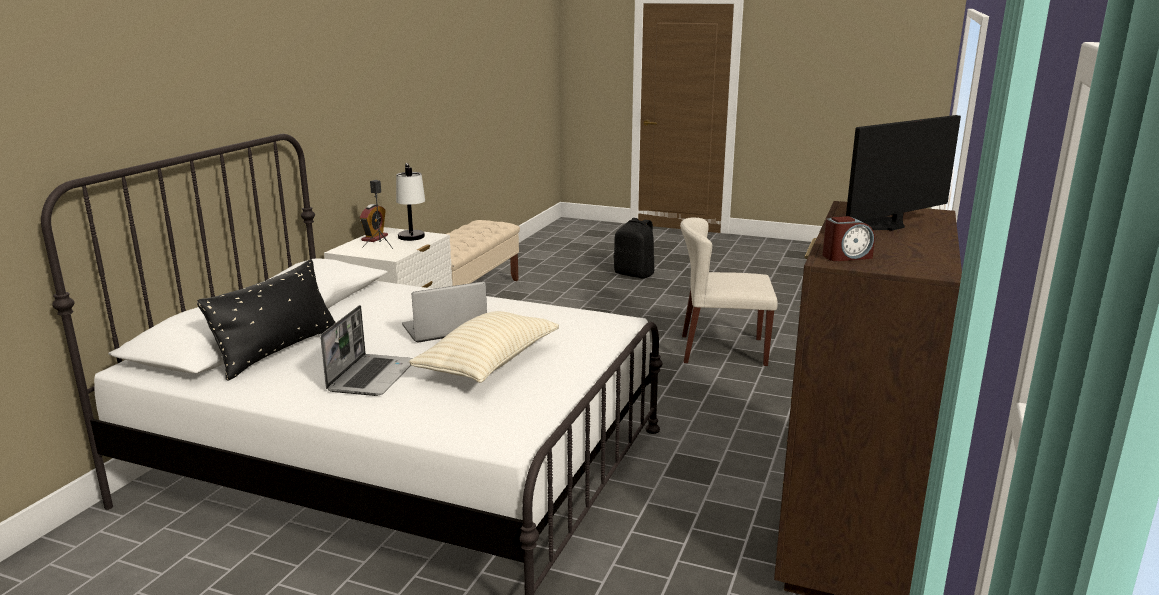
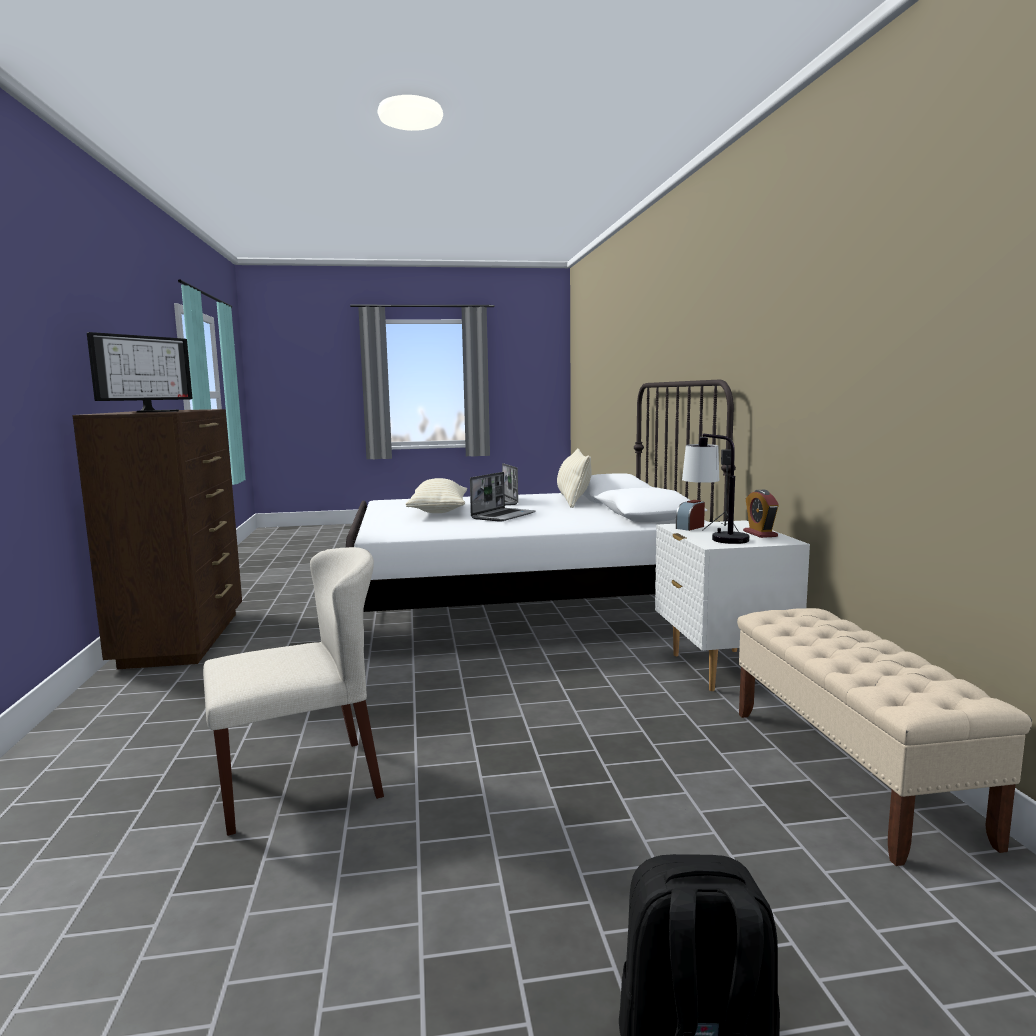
camera: 150 degrees right, 10 degrees down
black pillow [197,259,336,381] -> beige pillow [557,448,591,508]
alarm clock [822,216,875,261] -> alarm clock moved to [676,500,705,531]

